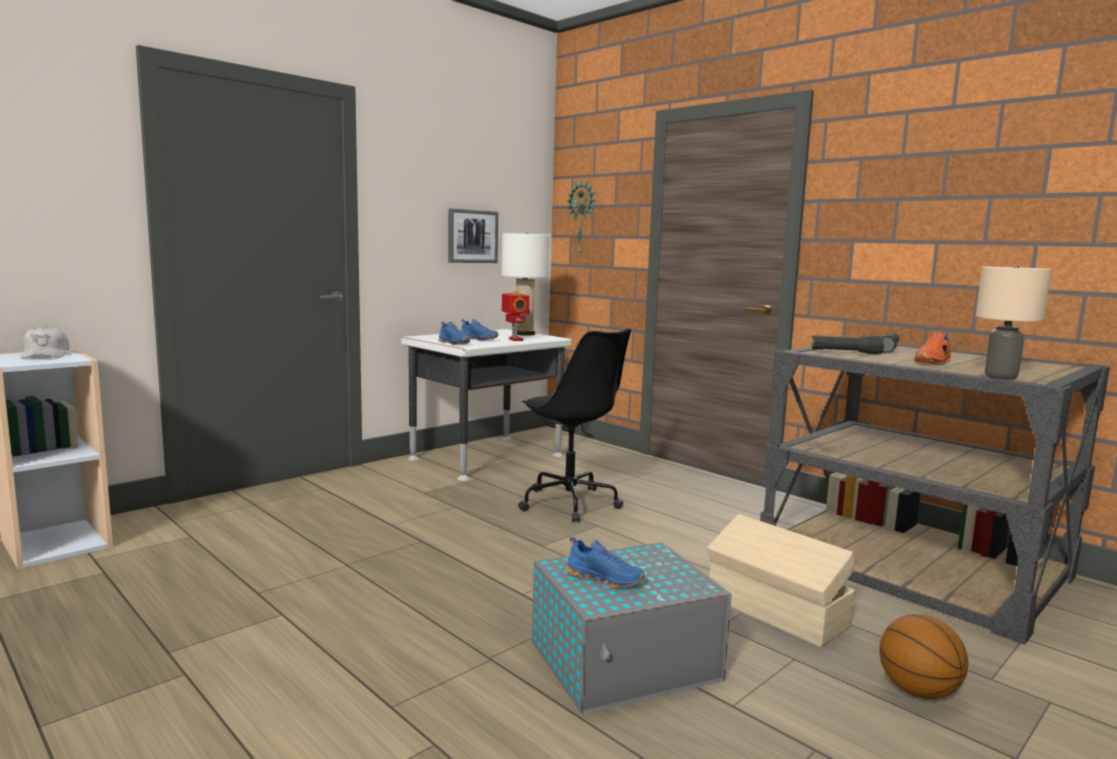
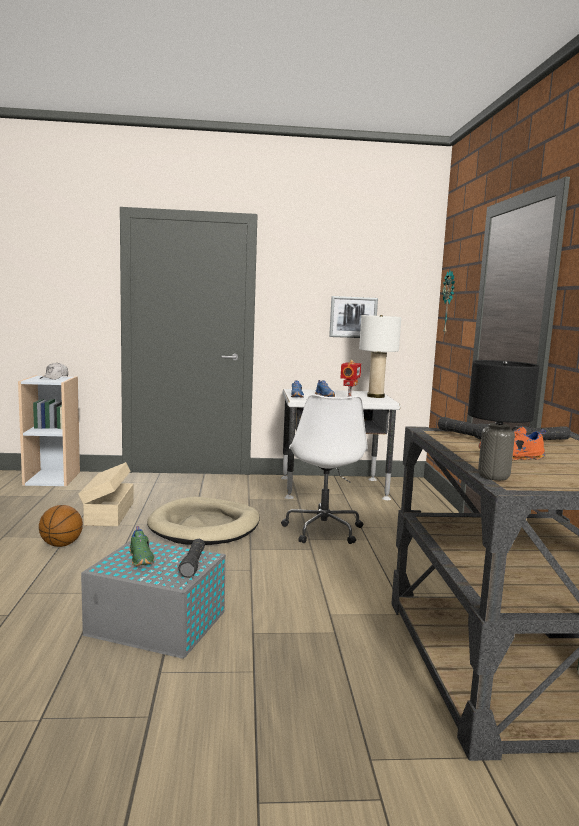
camera: 40 degrees right, 0 degrees up
black office chair [518,328,631,522] -> white office chair [281,394,368,544]
blue shoe [566,537,644,588] -> green shoe [129,526,154,566]
beige storage box [707,514,856,647] -> beige storage box moved to [78,462,134,526]
basketball [879,614,968,699] -> basketball moved to [39,505,83,547]
beige table lamp [976,265,1052,380] -> black table lamp [468,360,539,481]
none -> beige dog bed [147,497,260,545]
none -> black flashlight [179,539,205,578]

